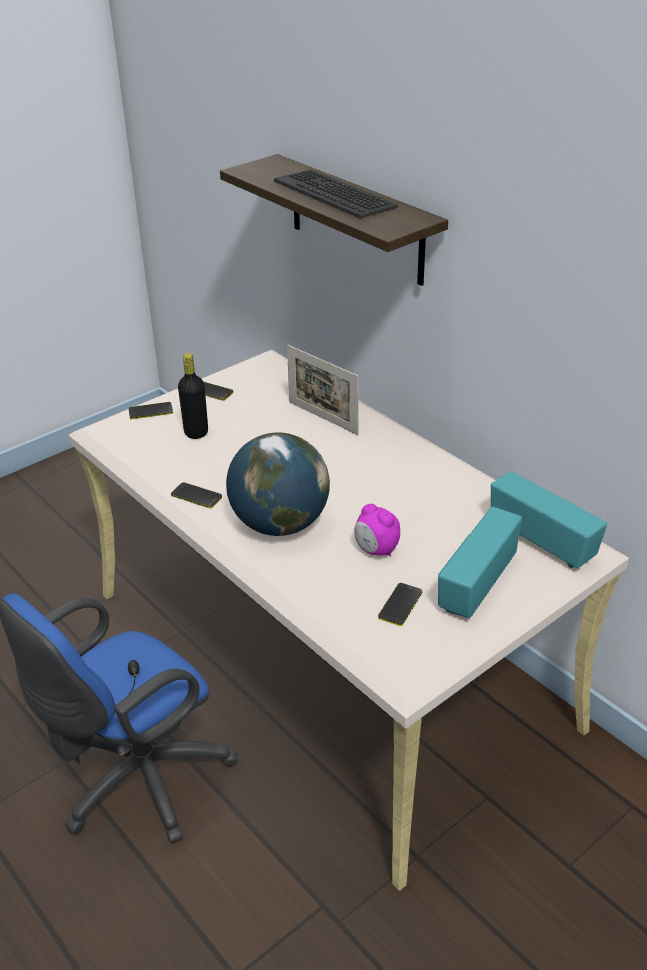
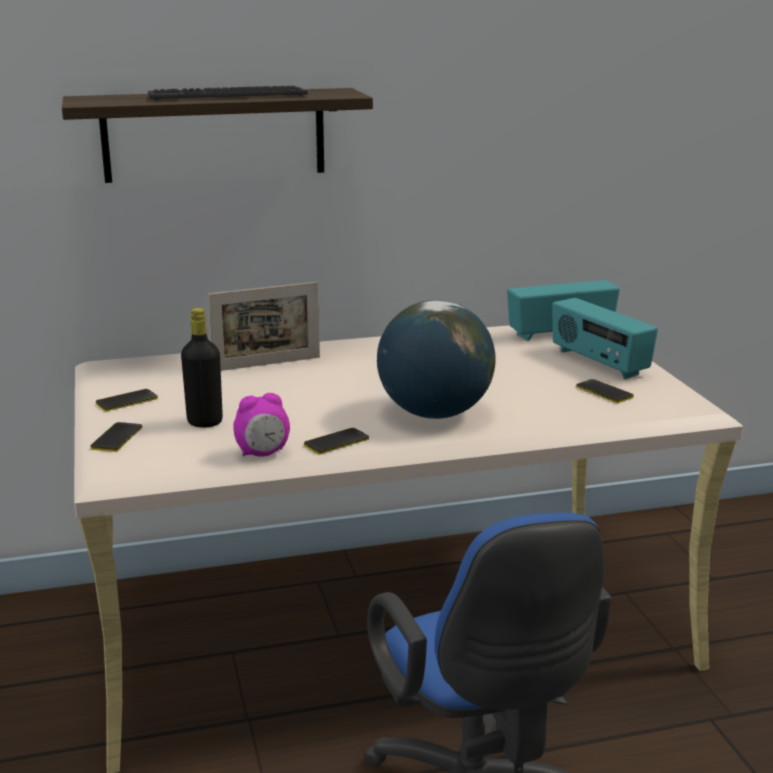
camera: 65 degrees left, 15 degrees down
alarm clock [354,504,400,556] -> alarm clock moved to [233,393,290,457]

